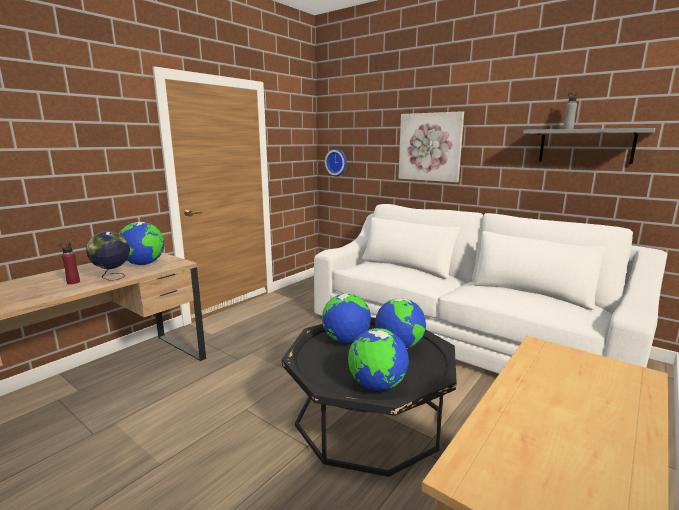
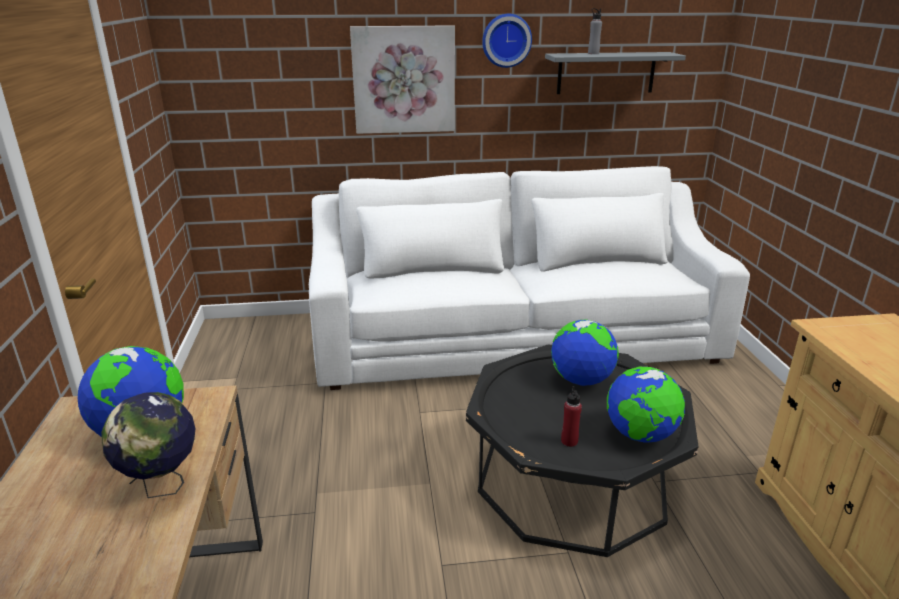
camera: 45 degrees left, 10 degrees up
red bottle [59,242,80,284] -> red bottle moved to [561,386,582,447]
globe [322,293,371,343] -> none
wall clock [325,149,347,176] -> wall clock moved to [482,14,532,68]

